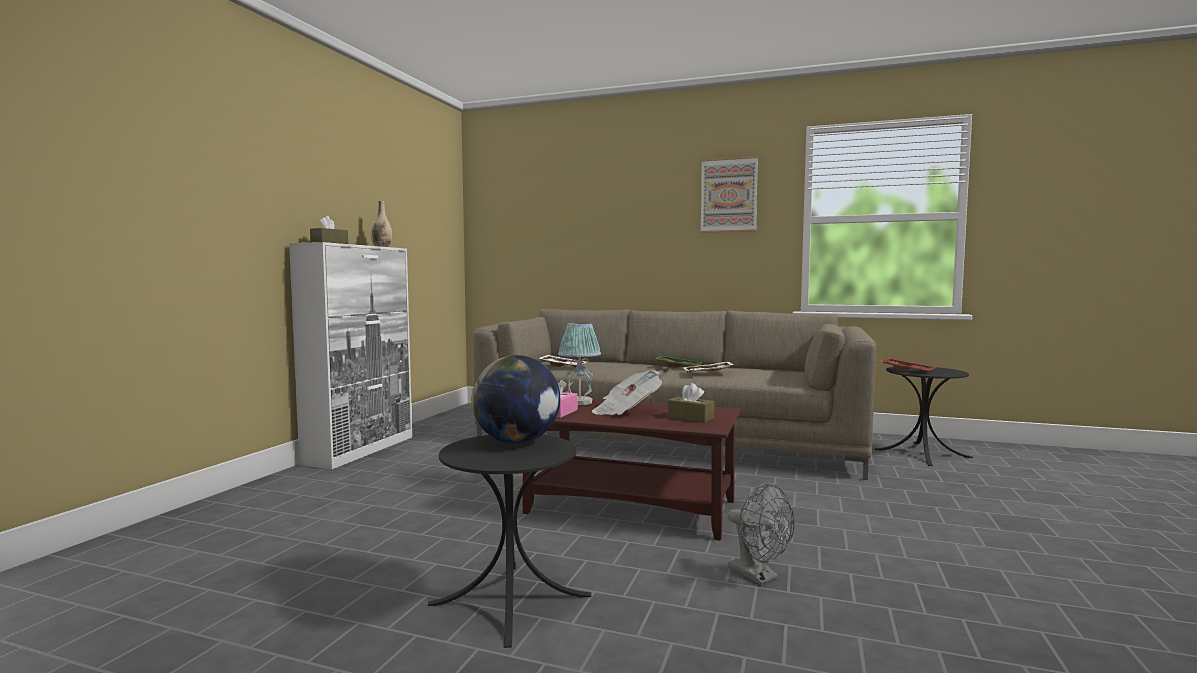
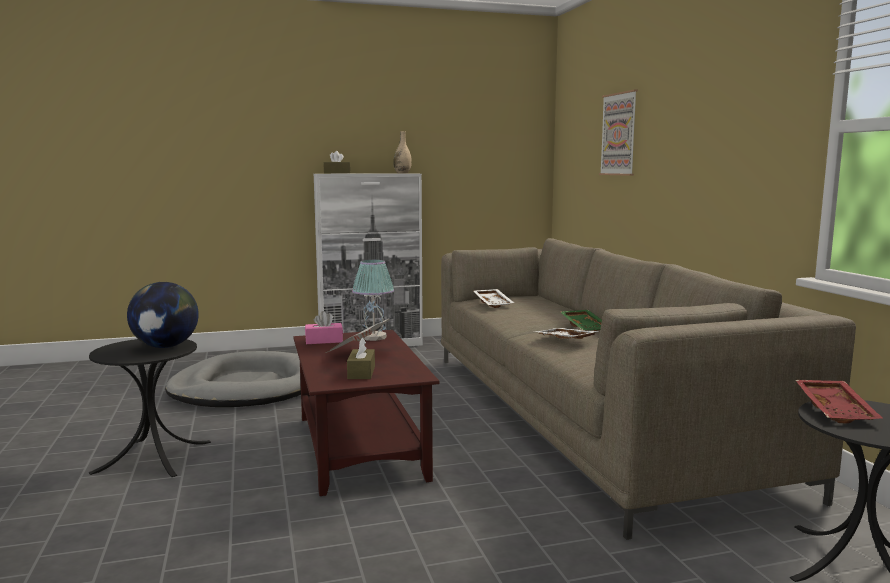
camera: 55 degrees right, 5 degrees up
picture [701,156,758,233] -> picture moved to [599,90,638,176]
grey fan [728,483,795,585] -> none
none -> grey dog bed [165,351,301,407]

